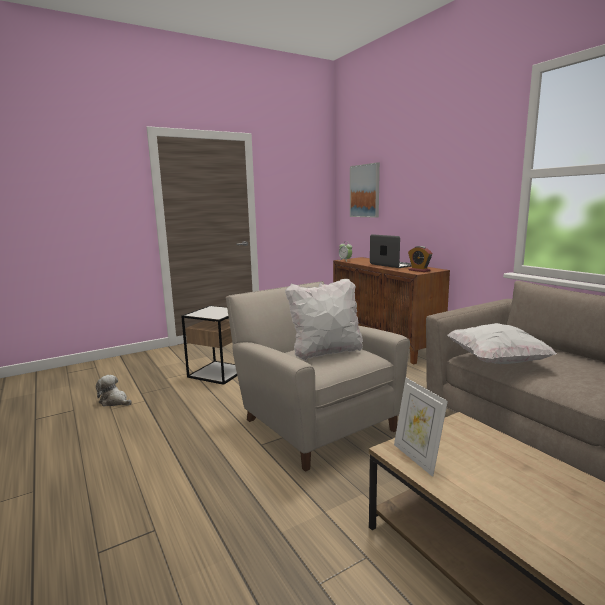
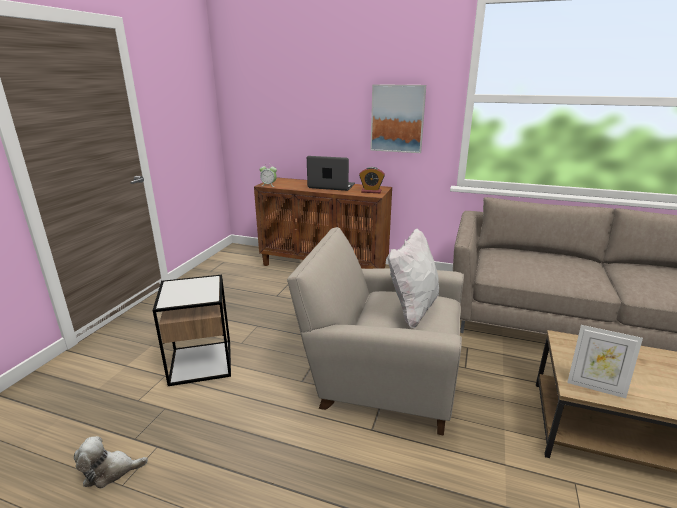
camera: 40 degrees left, 10 degrees up
picture [350,163,380,218] -> picture moved to [370,84,426,153]
white pillow [447,323,557,364] -> none

